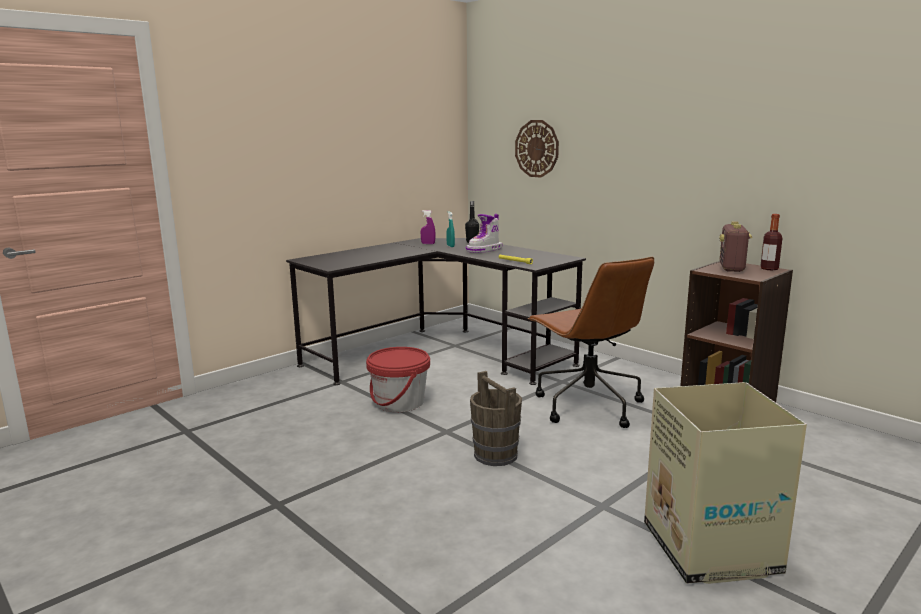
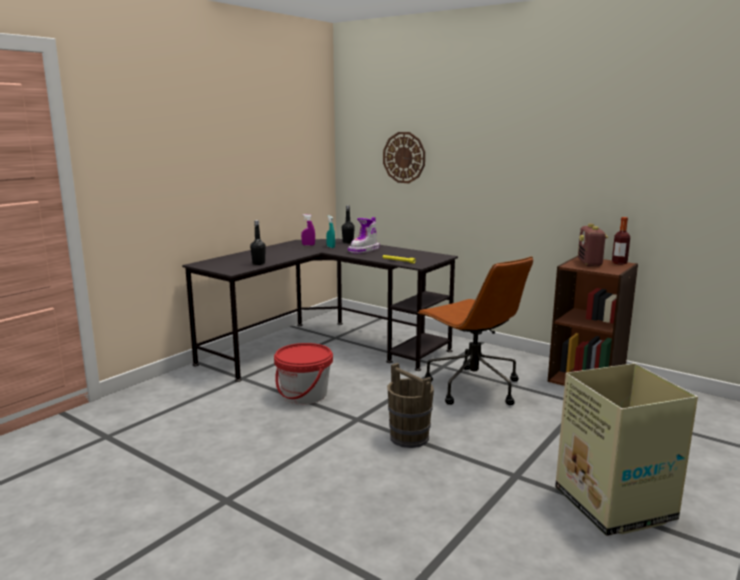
camera: 10 degrees left, 0 degrees up
none -> black bottle [250,220,266,265]

